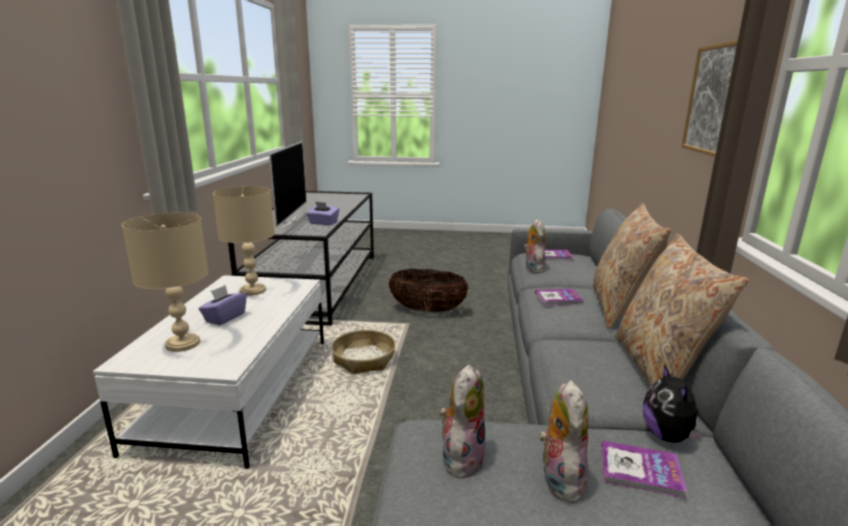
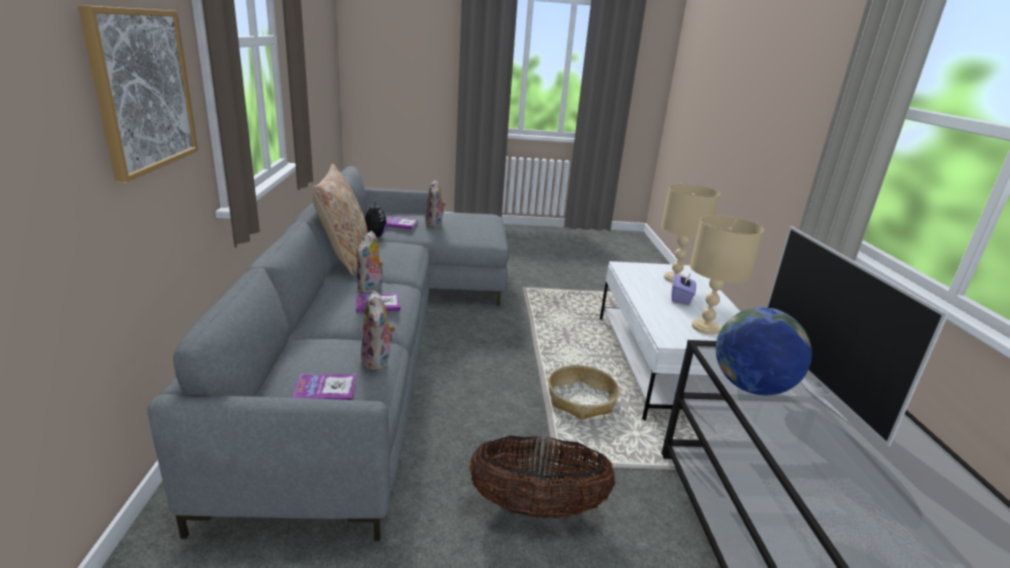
camera: 170 degrees right, 5 degrees up
purple tissue box [306,201,339,226] -> globe [716,307,812,395]
plush toy [440,365,486,479] -> plush toy moved to [357,231,384,294]
beige pillow [593,203,671,329] -> none

